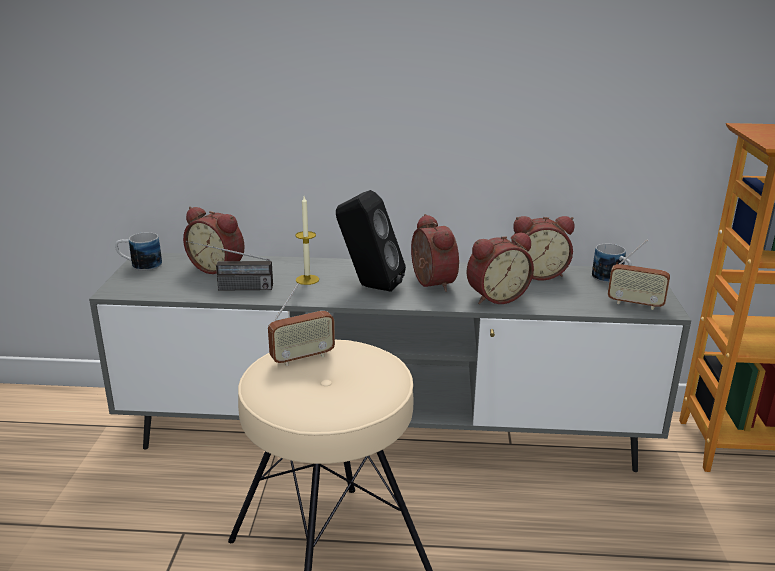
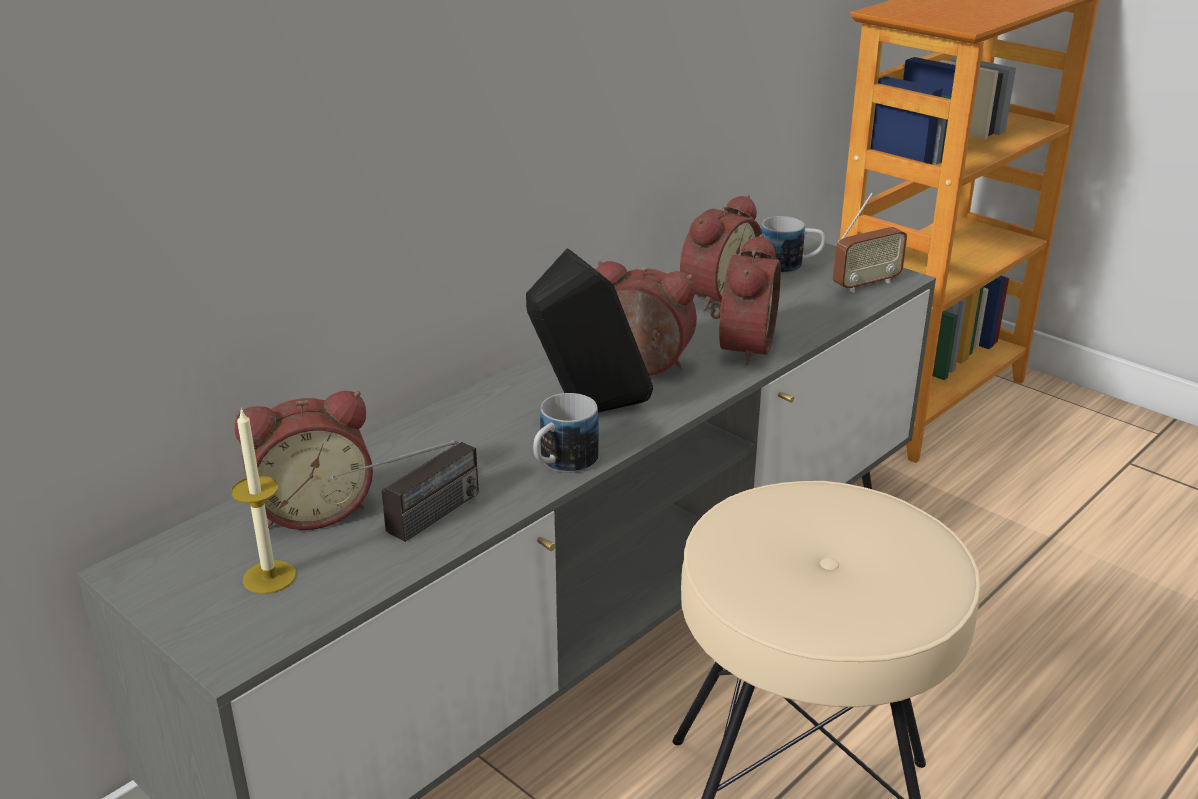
camera: 50 degrees left, 5 degrees up
mug [115,232,162,271] -> mug moved to [533,393,598,473]
radio [268,283,335,366] -> none
candle [295,196,319,285] -> candle moved to [231,408,296,594]

